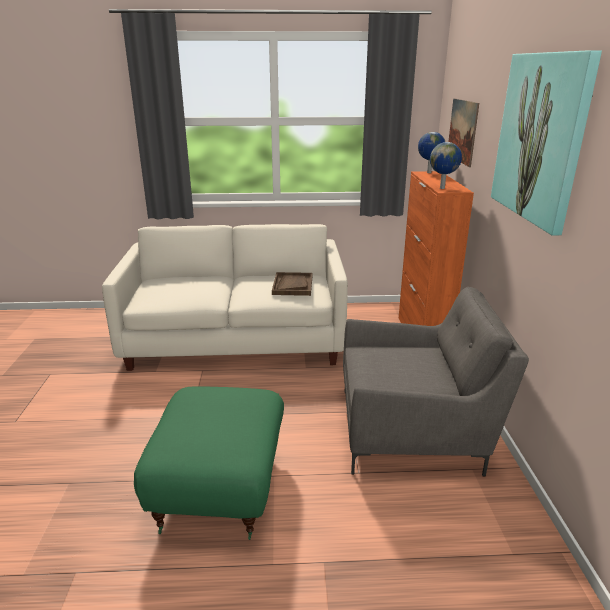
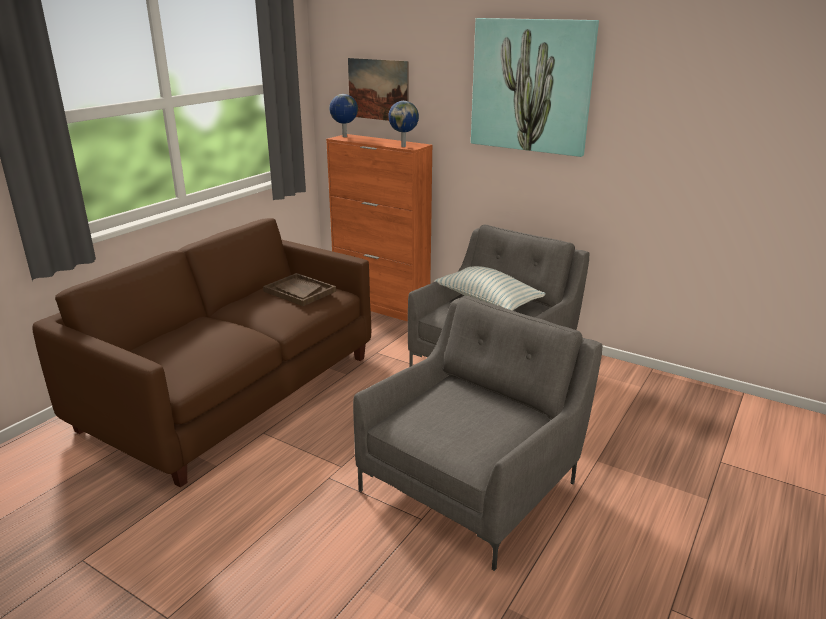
camera: 55 degrees left, 0 degrees up
white sofa [102,224,348,371] -> brown sofa [32,218,371,487]
green ottoman [134,386,284,540] -> grey armchair [353,296,603,571]
none -> pillow [434,266,546,311]

